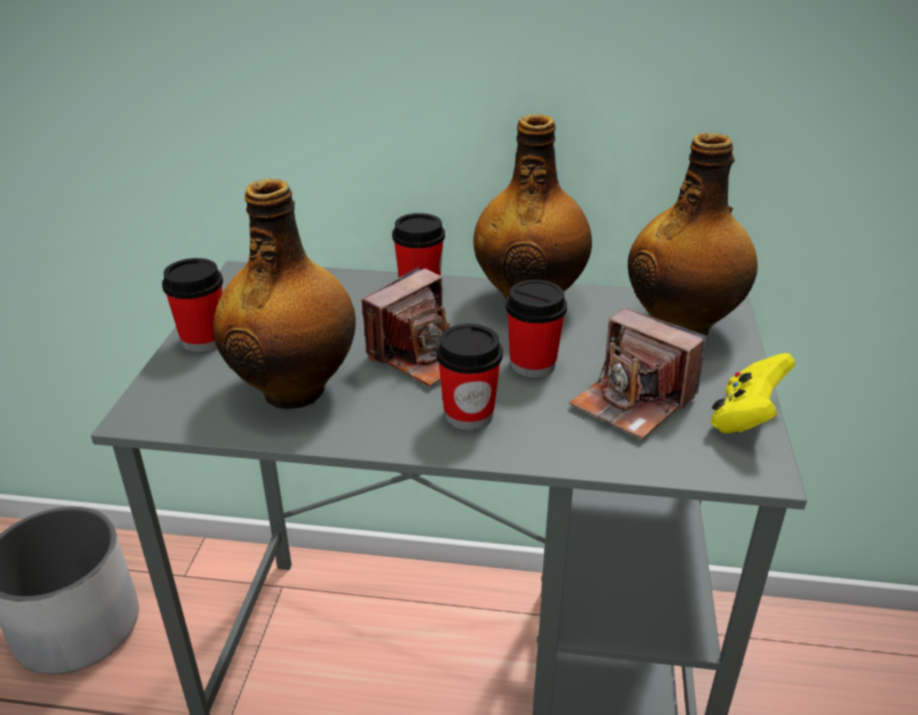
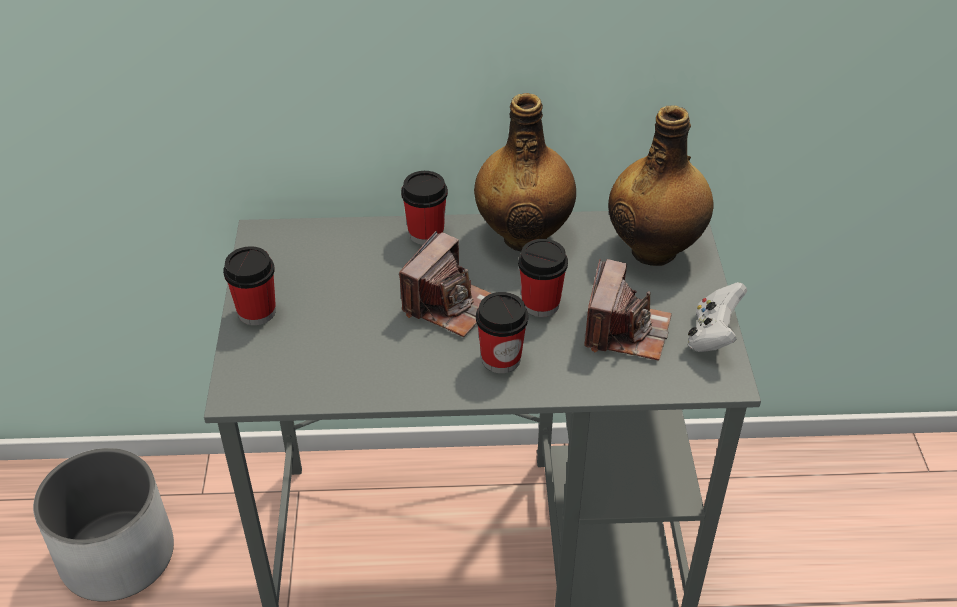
camera: 10 degrees left, 10 degrees up
bottle [213,179,356,409] -> none
camera [569,308,707,440] -> camera turned 105 degrees counterclockwise [584,259,672,361]
yellow game controller [711,353,795,434] -> white game controller [688,282,747,352]

